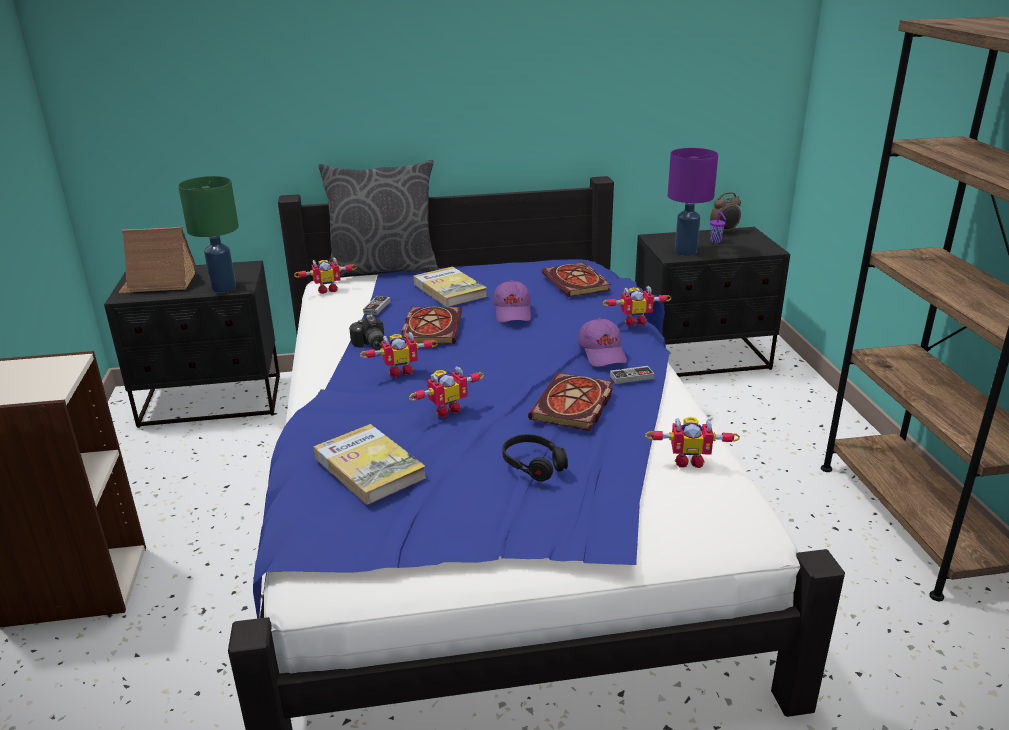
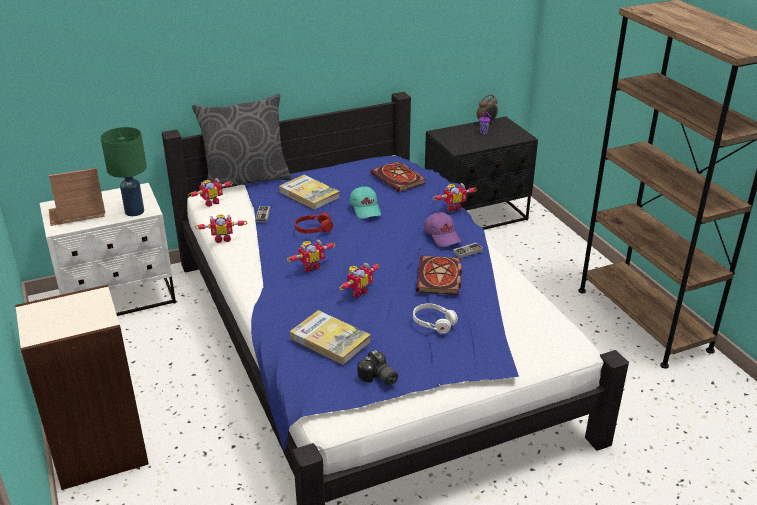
camera: 15 degrees left, 5 degrees up
black nightstand [104,261,280,428] -> white nightstand [39,183,176,316]
camera [349,314,384,350] -> camera moved to [357,350,398,385]
book [402,306,462,344] -> red headphones [295,213,333,233]
purple cap [493,280,531,322] -> turquoise cap [350,186,381,219]
black headphones [503,434,568,482] -> white headphones [413,303,458,334]
toy robot [645,417,740,468] -> toy robot moved to [195,214,247,243]
purple table lamp [668,148,718,256] -> none

